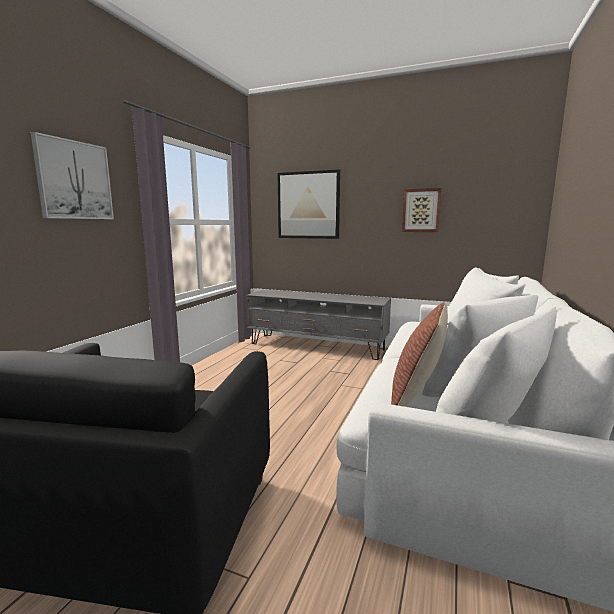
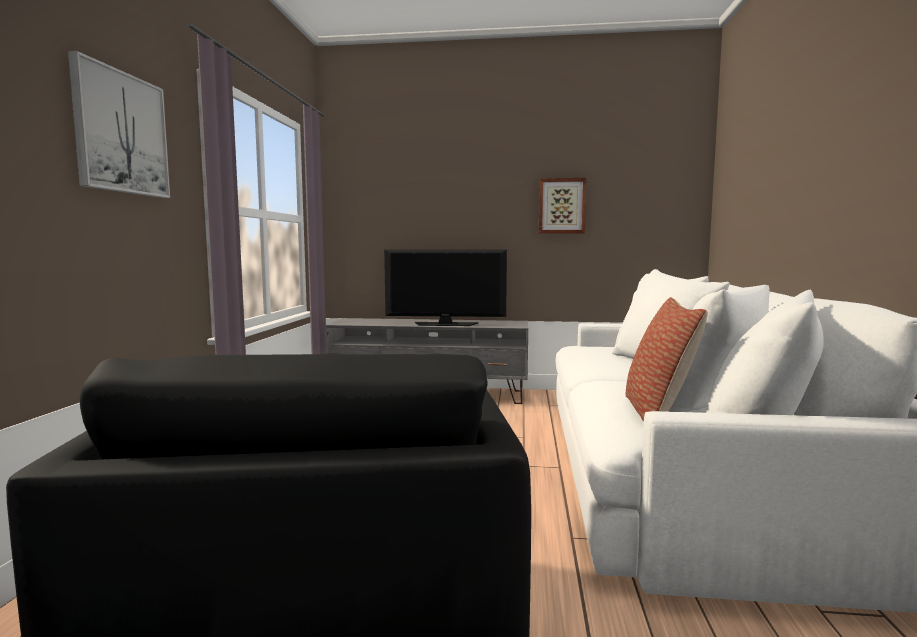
camera: 15 degrees left, 5 degrees down
picture [278,169,340,239] -> none
none -> television [384,250,507,326]

